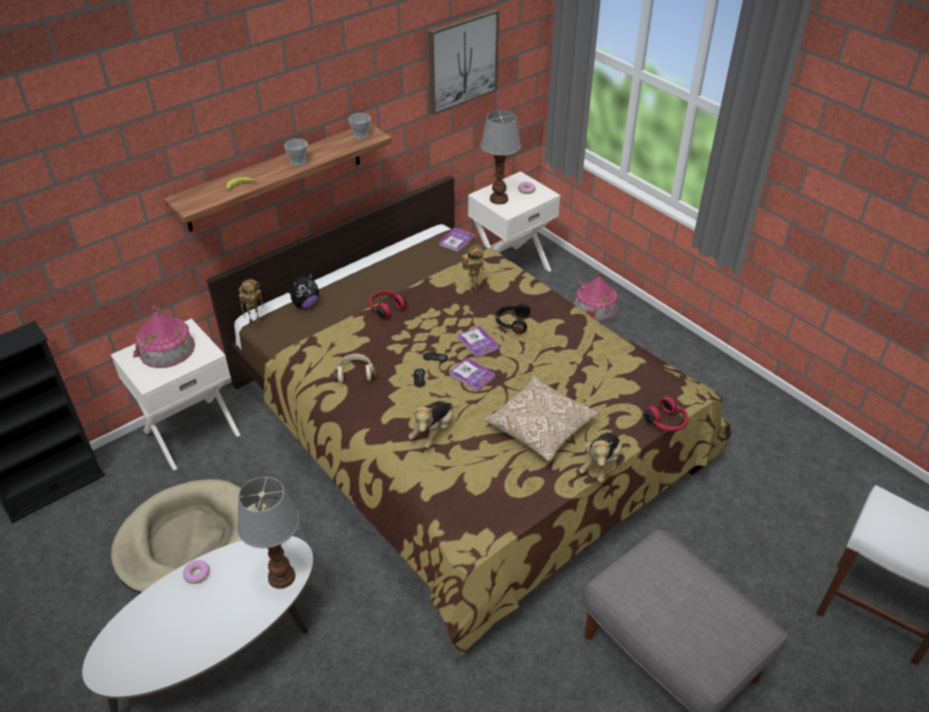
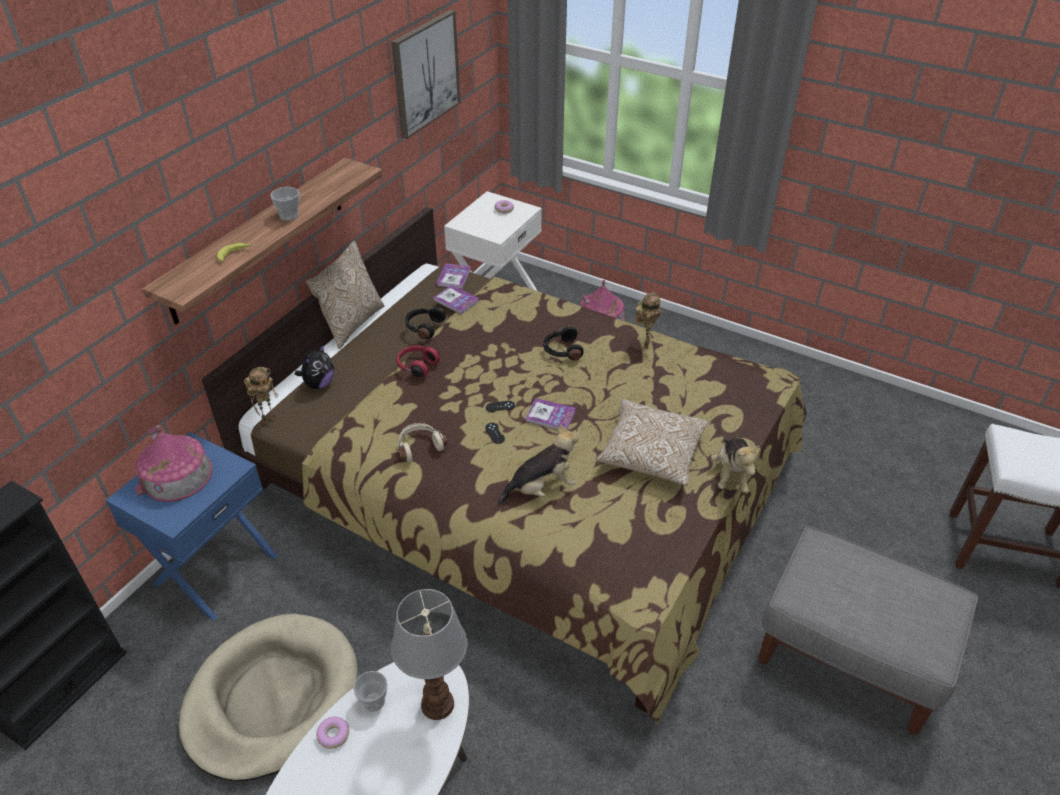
camera: 20 degrees left, 0 degrees up
white nightstand [111,319,240,470] -> blue nightstand [105,432,278,621]
cup [349,113,371,140] -> cup moved to [353,671,387,712]
plush toy [409,401,454,448] -> plush toy turned 120 degrees counterclockwise [497,424,579,505]
book [458,326,500,358] -> book moved to [434,285,479,314]
toy robot [462,245,484,293] -> toy robot moved to [635,293,661,349]
table lamp [480,110,521,205] -> none
red headphones [644,396,688,432] -> none
none -> pillow [306,241,384,349]
none -> black headphones [405,307,446,339]

